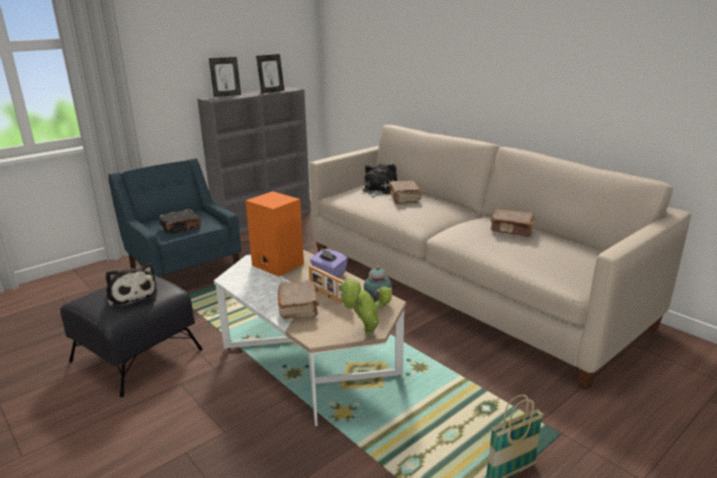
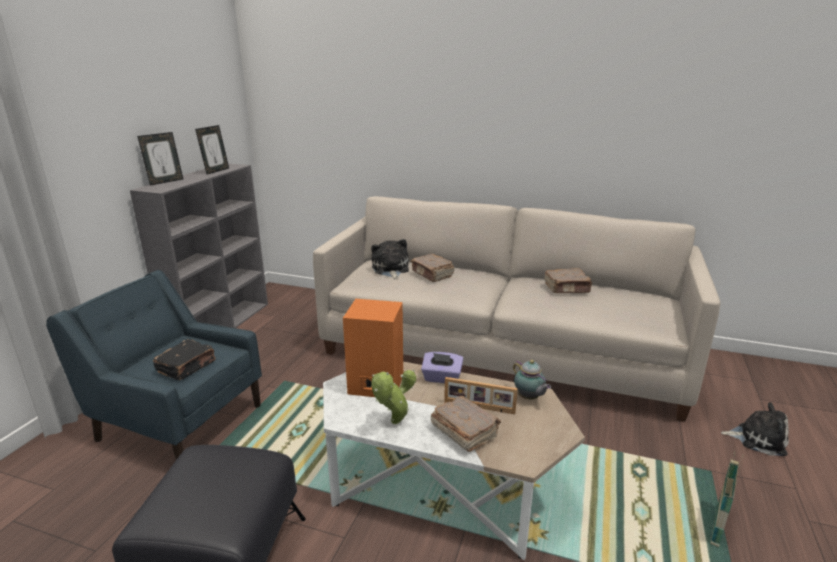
camera: 30 degrees left, 0 degrees up
plush toy [106,263,158,309] -> plush toy moved to [721,402,789,456]
potted plant [340,279,392,334] -> potted plant moved to [371,369,416,424]

